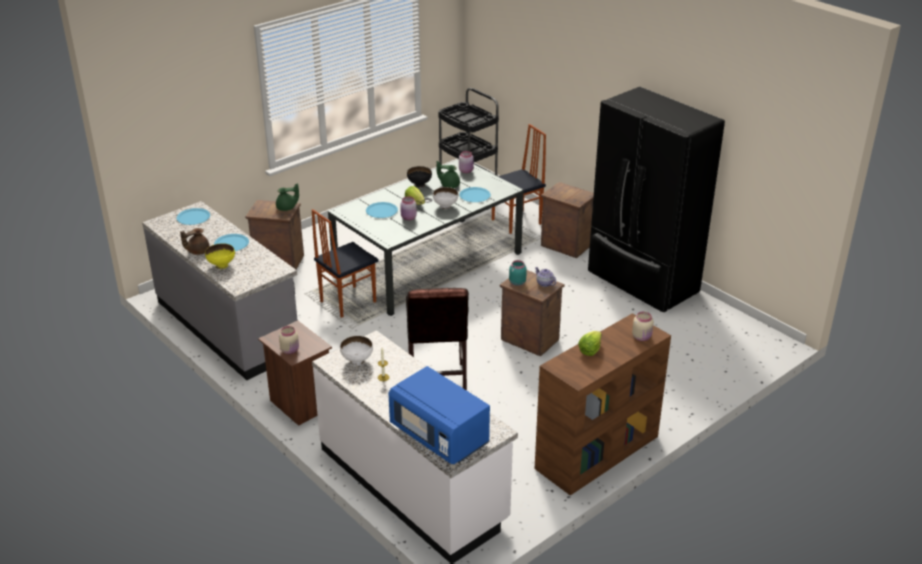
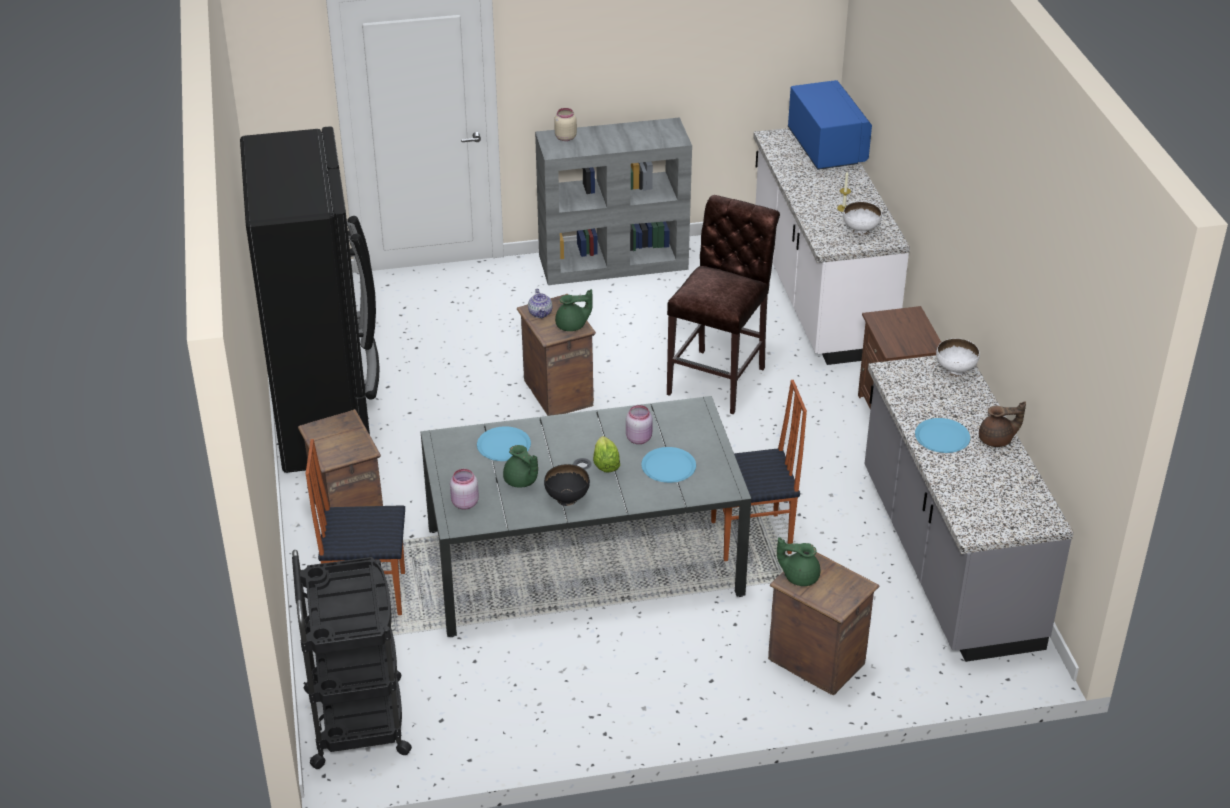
camera: 150 degrees left, 5 degrees up
blue plate [177,208,210,225] -> none
yellow bowl [205,243,235,269] -> none
beige jar [279,326,299,354] -> none
white bowl [433,187,458,209] -> white bowl moved to [936,338,980,377]
turquoise jar [509,260,527,286] -> green teapot [555,289,593,331]
brown bookcase [535,313,671,496] -> grey bookcase [535,117,692,285]
lettuce [578,331,602,356] -> none

